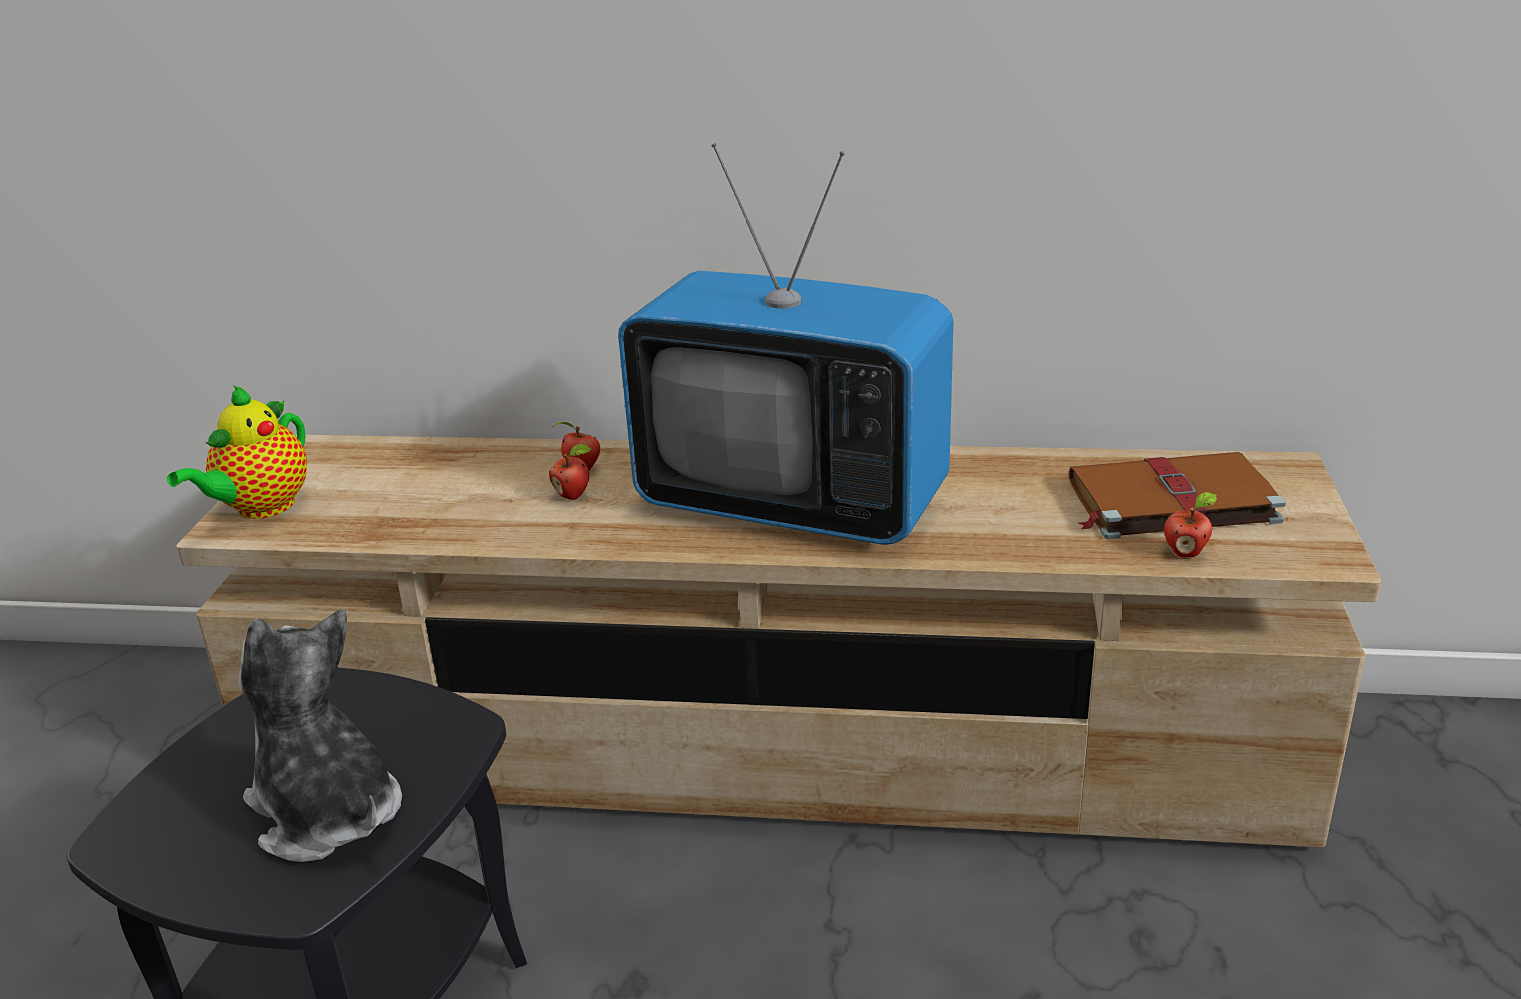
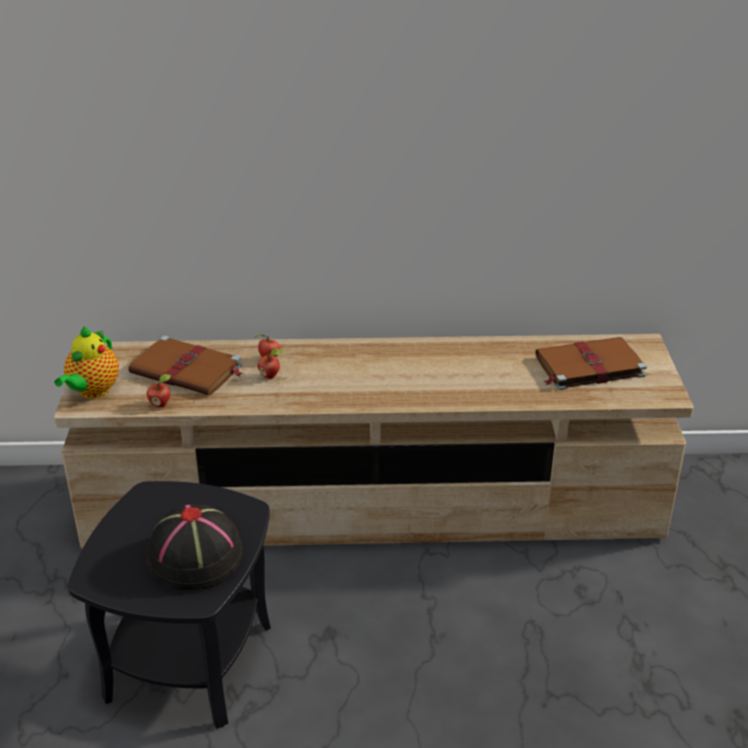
camera: 10 degrees left, 5 degrees up
plush toy [238,609,402,862] -> black hat [147,504,242,590]
television [618,143,953,545] -> none
apple [1164,492,1217,557] -> apple moved to [147,374,171,407]
none -> brown book [128,335,244,395]

